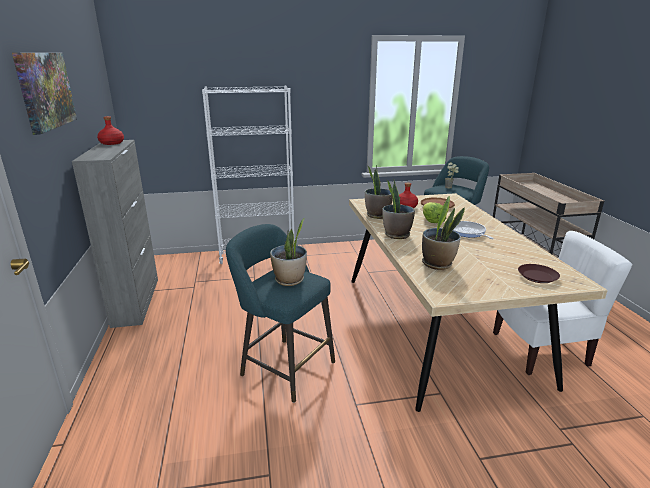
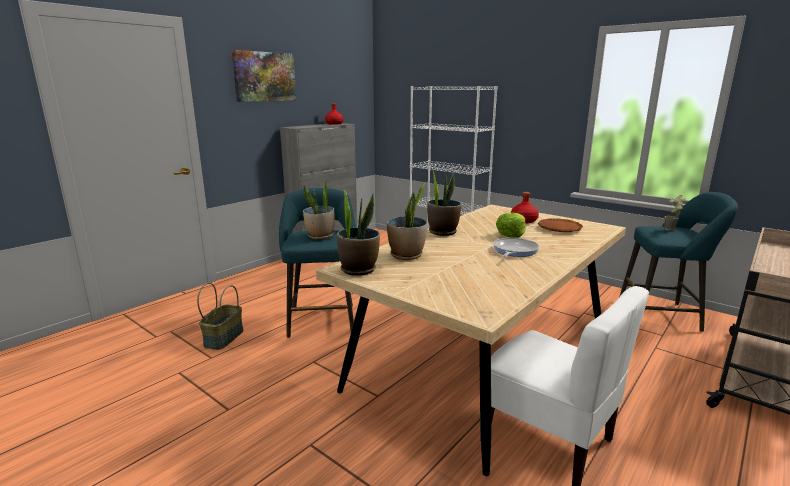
camera: 50 degrees right, 5 degrees down
potted plant [365,165,393,219] -> potted plant moved to [337,189,380,276]
brown plate [518,264,560,283] -> none
none -> basket [197,283,243,350]

